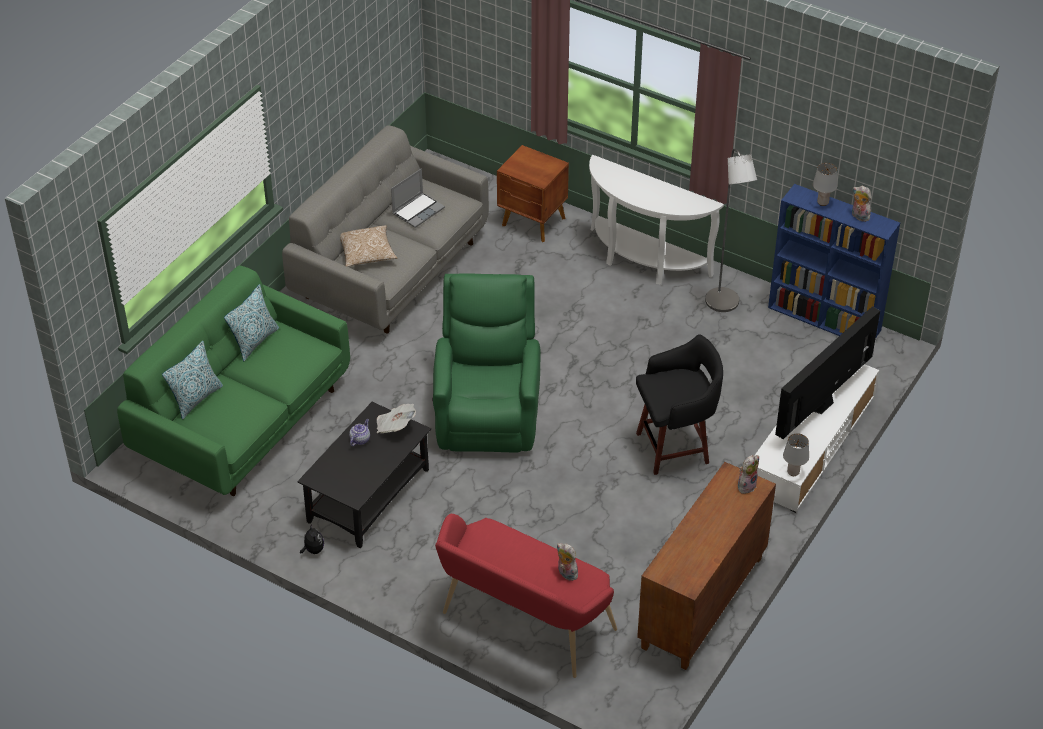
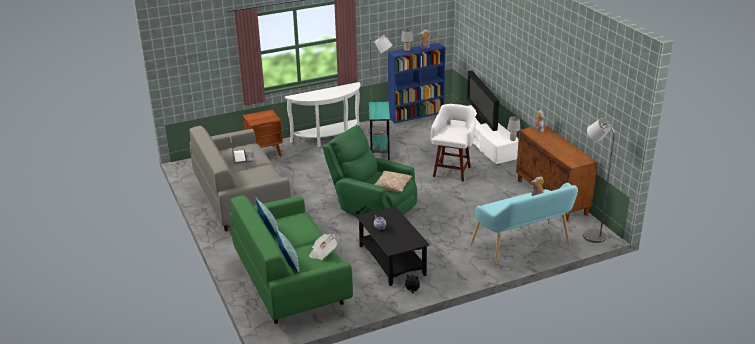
camera: 55 degrees left, 15 degrees down
pillow [340,225,397,267] -> pillow moved to [374,171,413,192]
newspaper [377,404,416,433] -> newspaper moved to [309,234,337,260]
red bench [435,514,617,678] -> turquoise bench [470,183,578,266]
black stool [636,335,723,475] -> white stool [431,104,476,182]
none -> turquoise side table [369,102,390,161]
none -> grey floor lamp [583,118,615,243]

